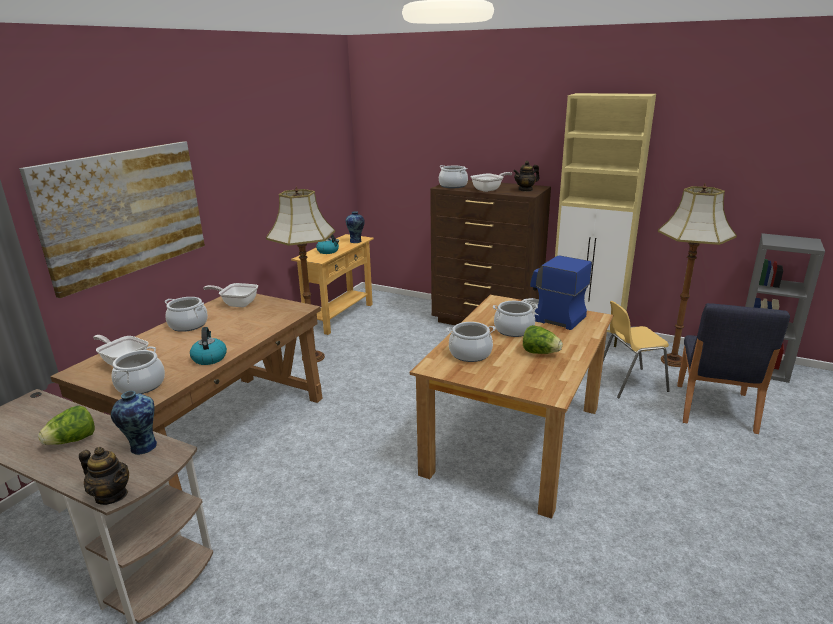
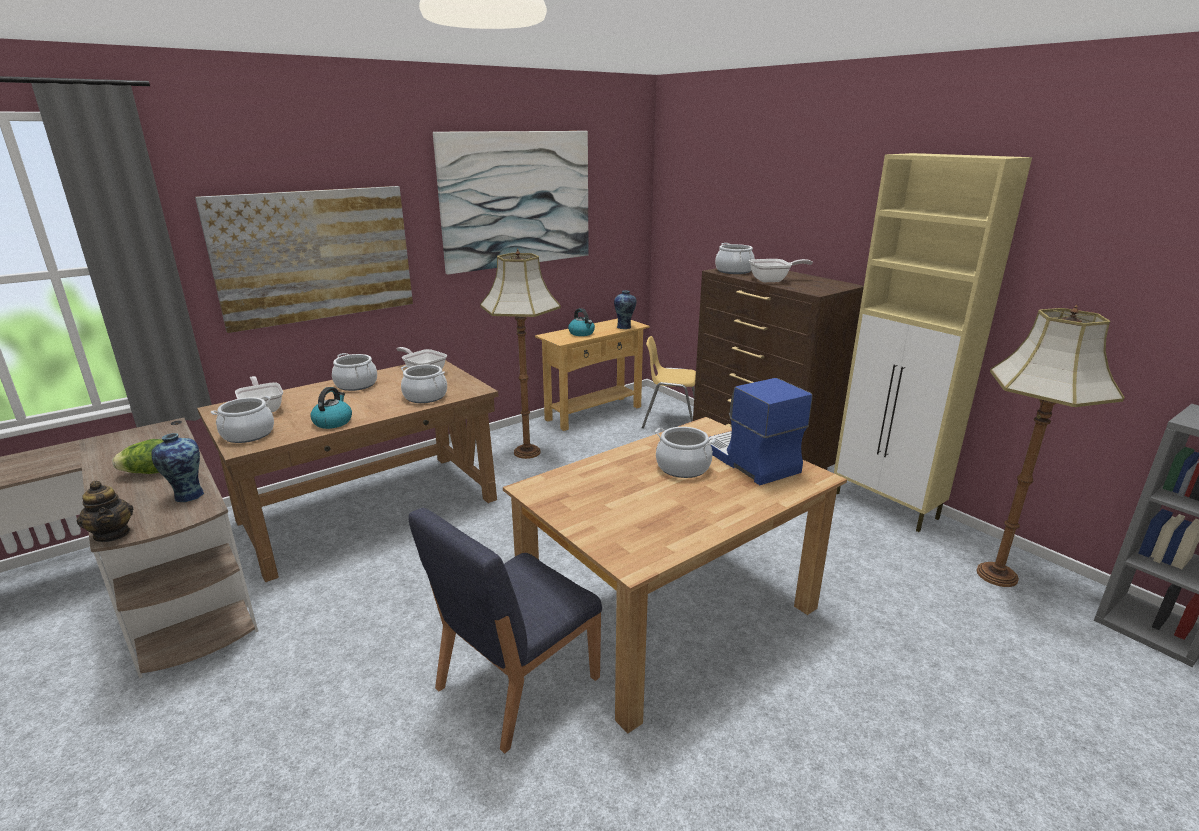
camera: 25 degrees right, 0 degrees up
cooking pot [447,322,495,362] -> cooking pot moved to [401,365,447,403]
teapot [513,161,539,192] -> none
lettuce [523,325,563,354] -> none
yellow chair [603,301,670,398] -> yellow chair moved to [642,336,696,428]
blue chair [677,303,790,434] -> blue chair moved to [408,508,602,753]
none -> picture [433,131,589,274]

